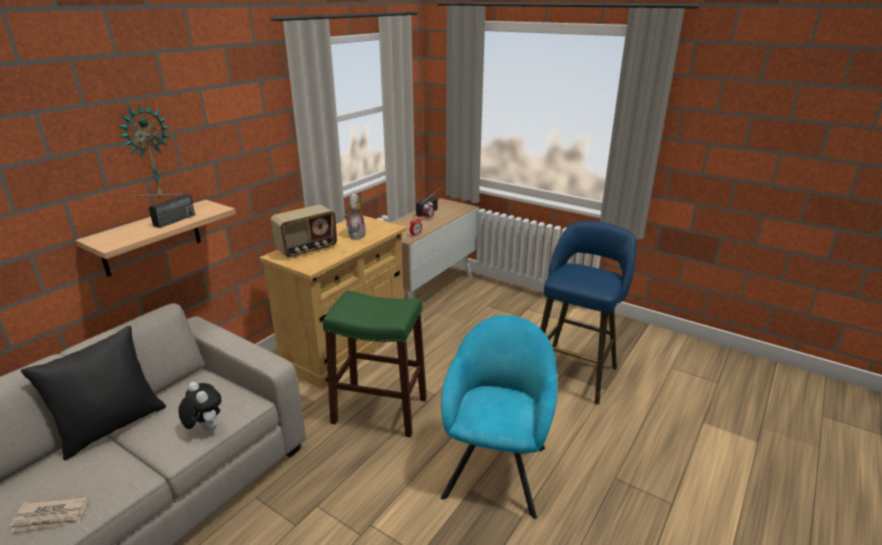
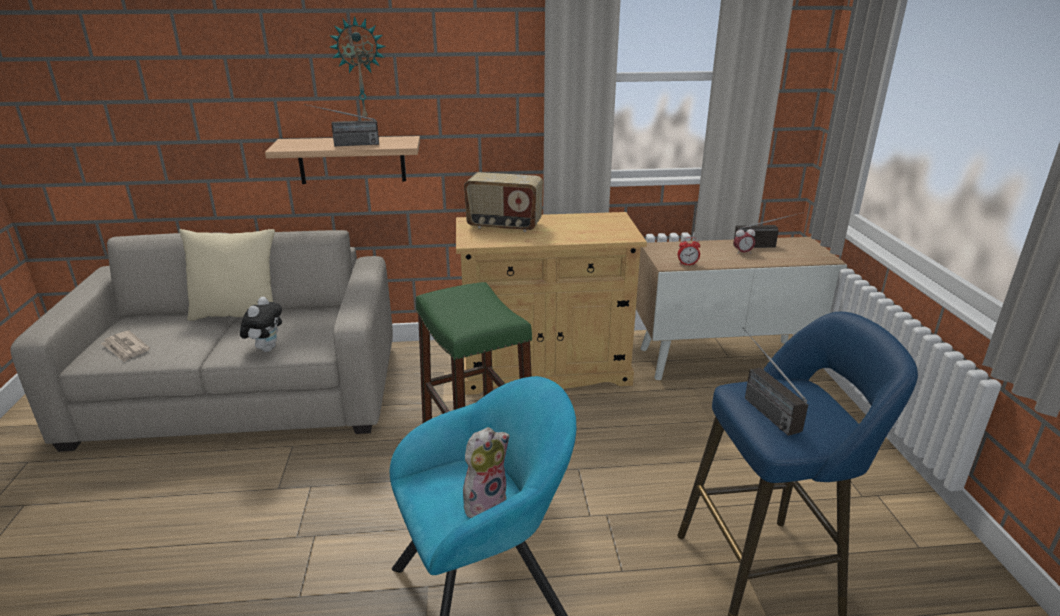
camera: 50 degrees right, 0 degrees up
black pillow [21,326,166,460] -> beige pillow [179,229,275,321]
plush toy [344,193,366,240] -> plush toy moved to [463,427,509,519]
none -> radio [743,327,808,436]

